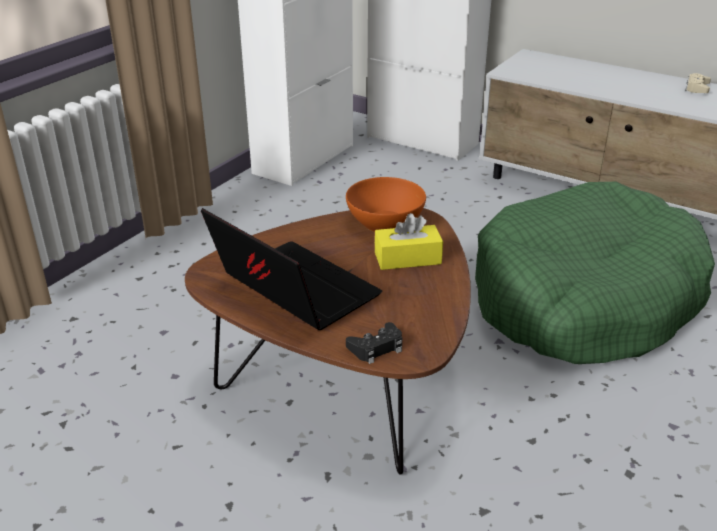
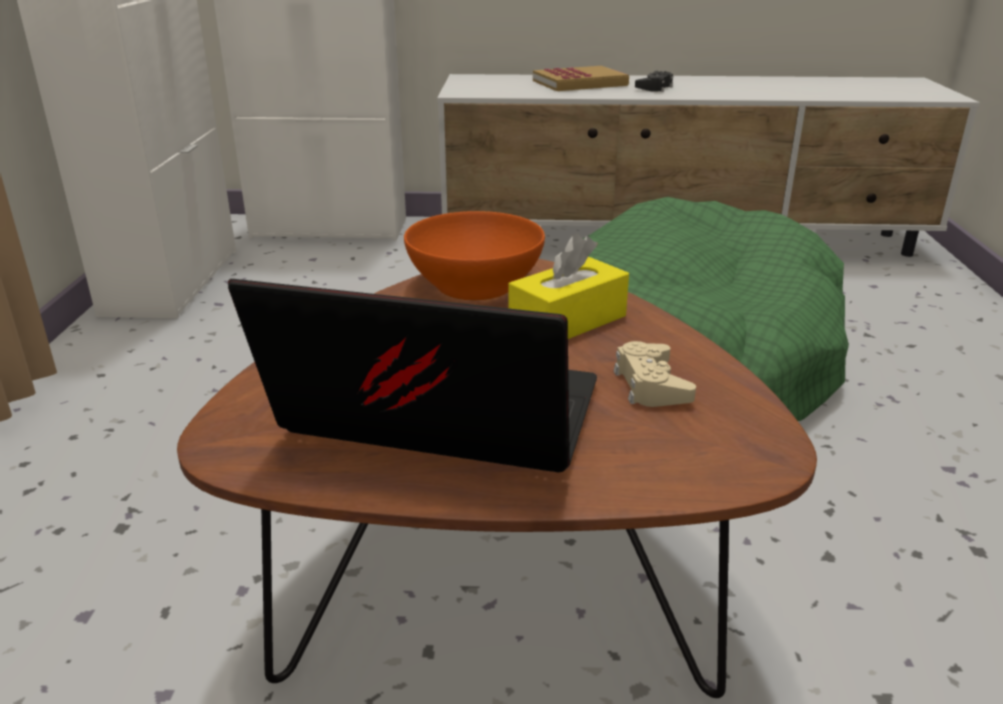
camera: 30 degrees left, 5 degrees down
black game controller [346,322,402,364] -> black game controller moved to [635,71,673,92]
beige game controller [685,73,711,93] -> beige game controller moved to [614,341,696,407]
none -> book [533,66,629,91]

